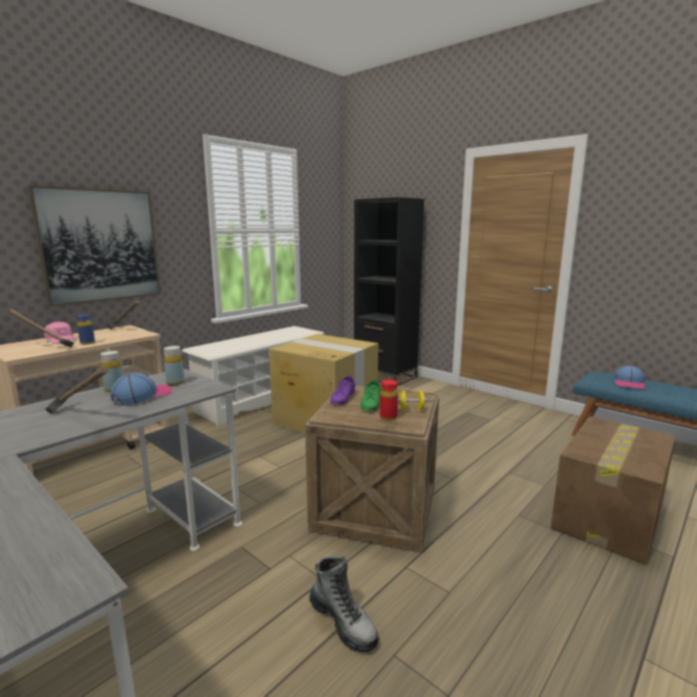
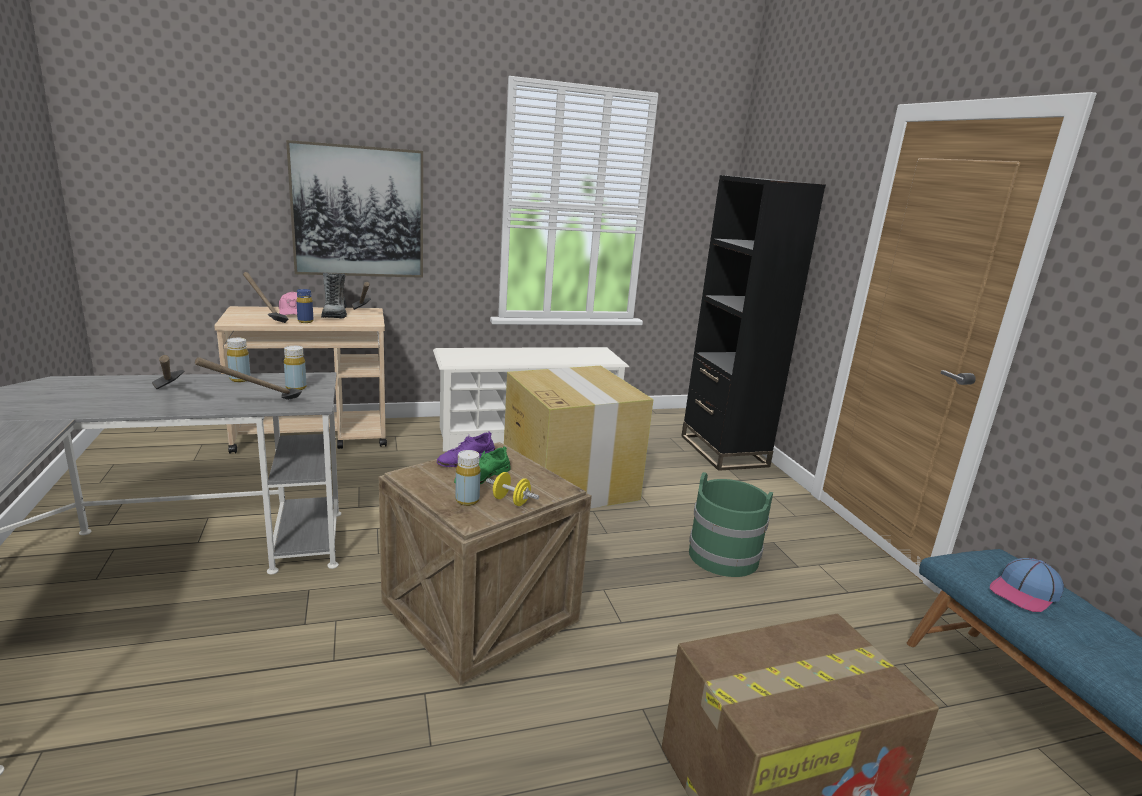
camera: 30 degrees right, 5 degrees up
cap [110,373,172,406] -> none
boot [309,556,379,653] -> boot moved to [321,273,347,319]
red bottle [380,379,398,421] -> yellow bottle [455,450,481,506]
none -> hammer [195,357,302,400]
none -> green bucket [689,472,773,577]

